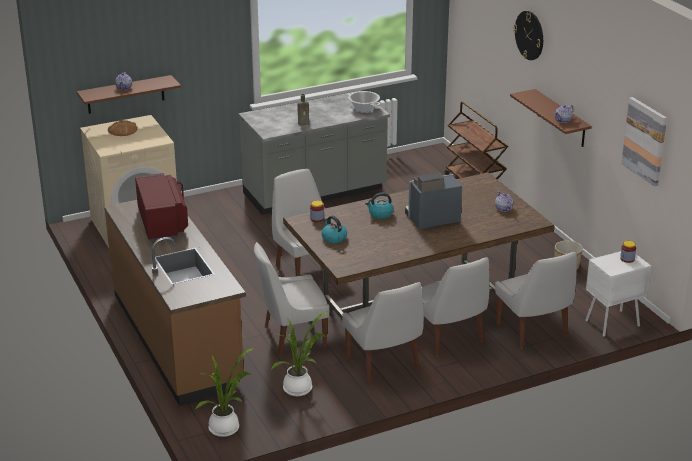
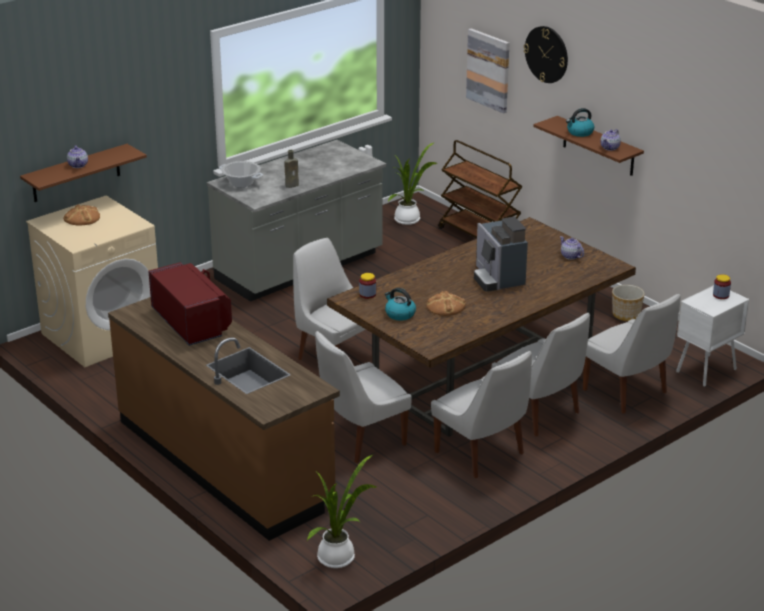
camera: 15 degrees left, 0 degrees up
potted plant [271,311,329,396] -> potted plant moved to [388,143,437,225]
cooking pot [348,91,380,112] -> cooking pot moved to [219,161,263,187]
kettle [365,193,394,219] -> kettle moved to [566,108,594,137]
coffee machine [405,173,462,229] -> coffee machine turned 75 degrees counterclockwise [474,217,528,292]
picture [621,97,667,186] -> picture moved to [466,28,510,114]
none -> bread [426,291,466,316]

